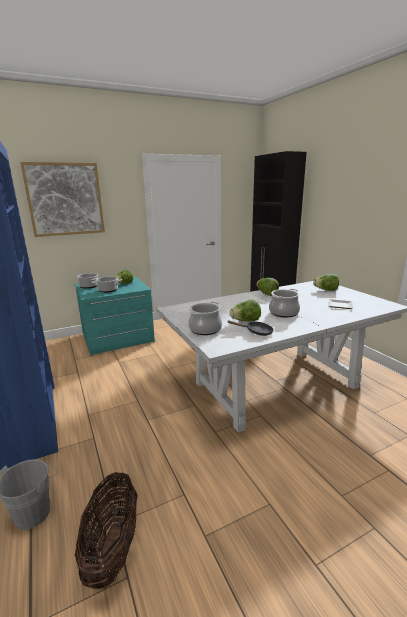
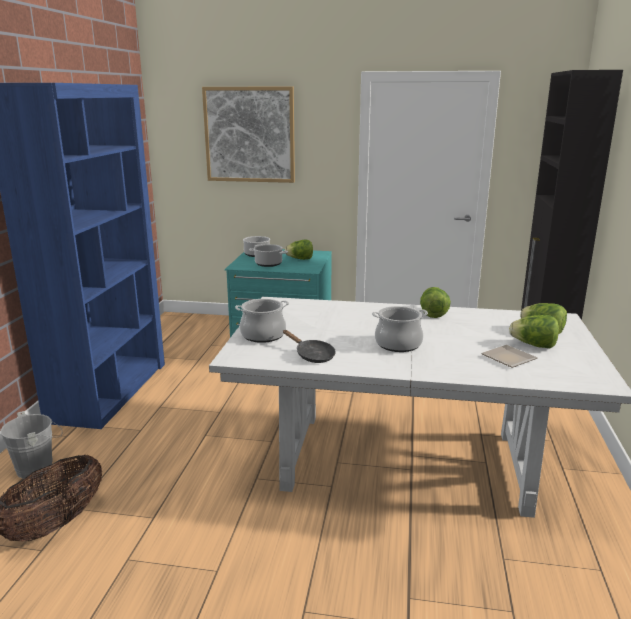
camera: 35 degrees right, 0 degrees up
lettuce [229,300,261,322] -> lettuce moved to [509,315,559,348]

